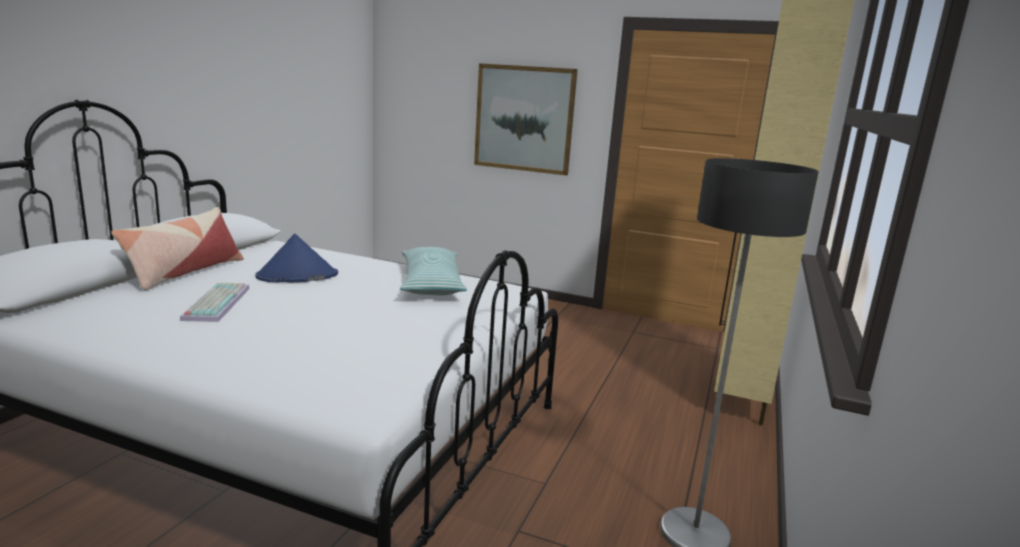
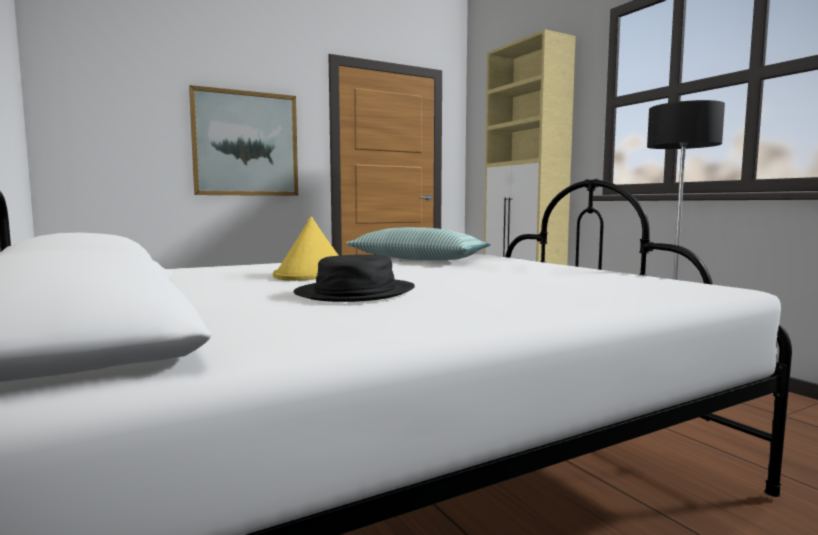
camera: 50 degrees left, 10 degrees down
pillow [111,207,244,290] -> none
keyboard [180,282,250,322] -> black hat [293,254,415,302]
blue hat [255,234,338,282] -> yellow hat [273,216,339,281]

